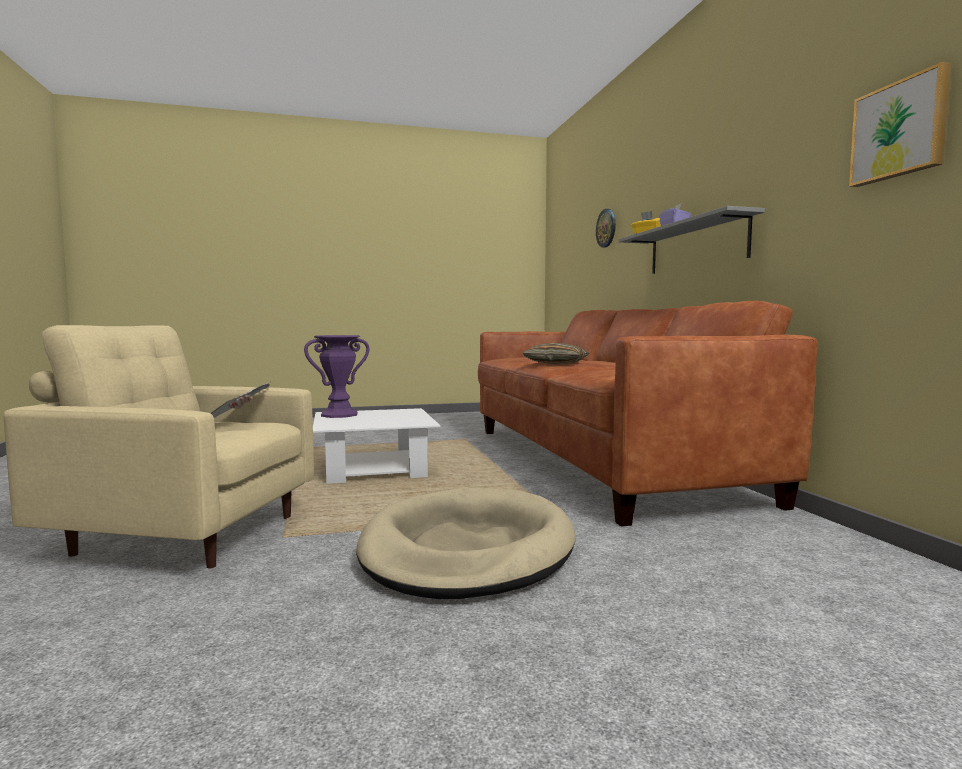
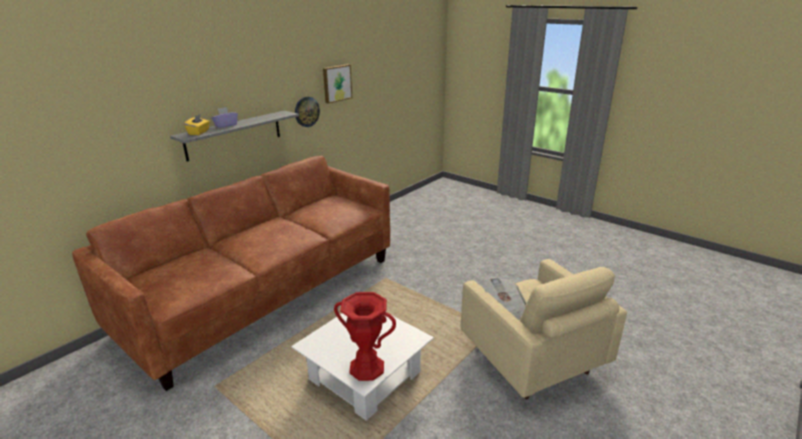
camera: 125 degrees left, 20 degrees up
purple vase [304,335,370,418] -> red vase [334,292,396,381]
beige dog bed [356,487,575,599] -> none
pillow [523,343,589,364] -> none
wall clock [596,209,616,247] -> wall clock moved to [295,97,320,127]

